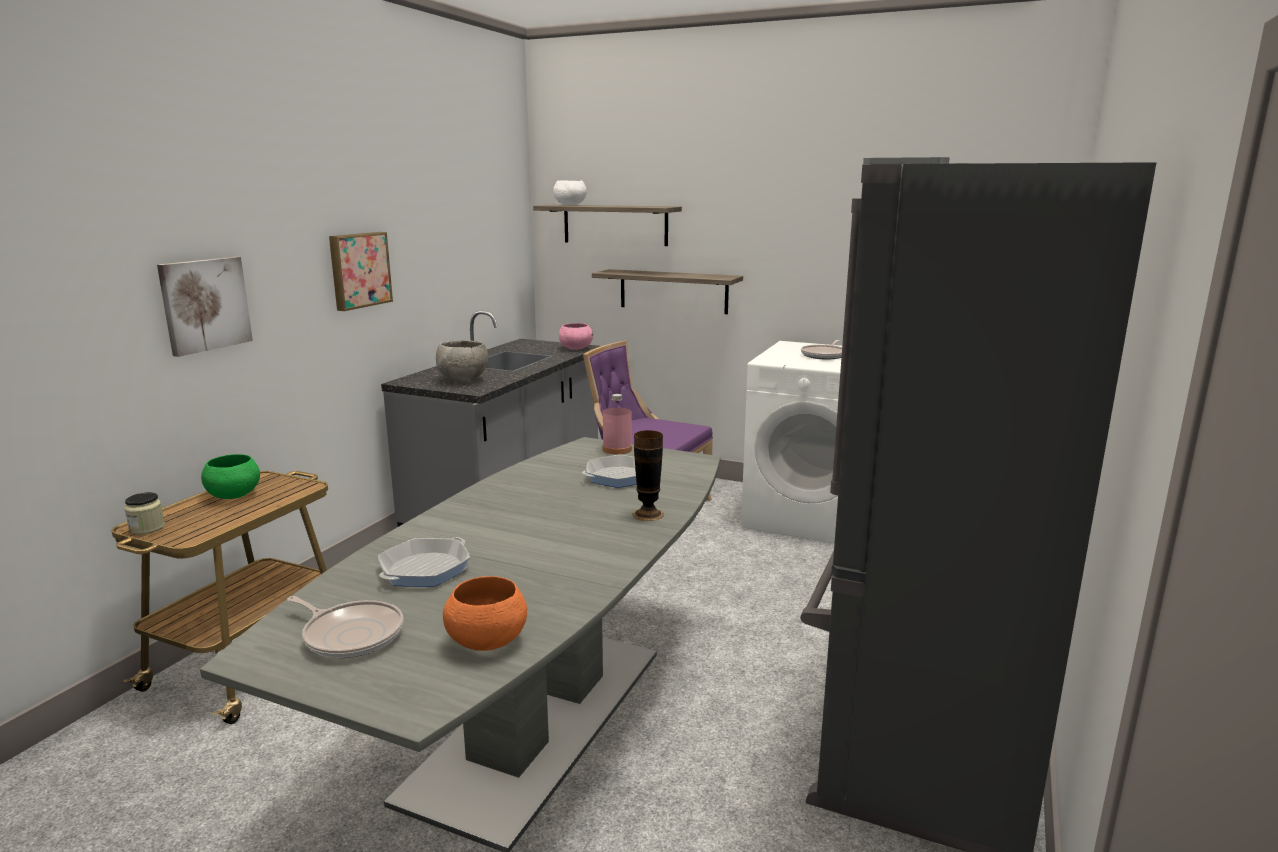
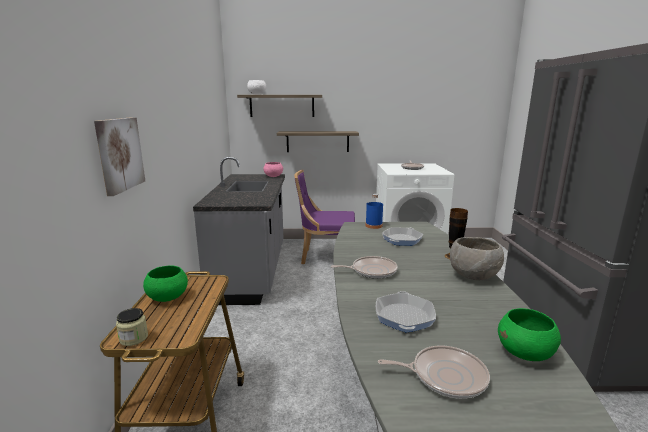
camera: 25 degrees left, 0 degrees up
picture [329,232,393,311] -> none
grey bowl [436,340,488,382] -> grey bowl moved to [450,237,504,280]
orange bowl [443,576,527,651] -> green bowl [498,308,561,361]
pink bottle [603,394,632,454] -> blue bottle [366,194,383,229]
none -> frying pan [331,256,398,279]

